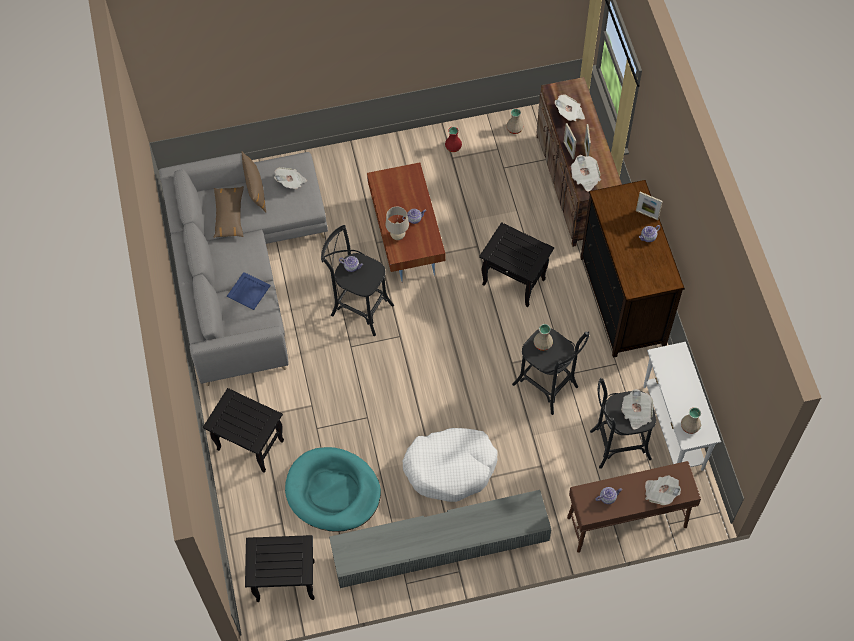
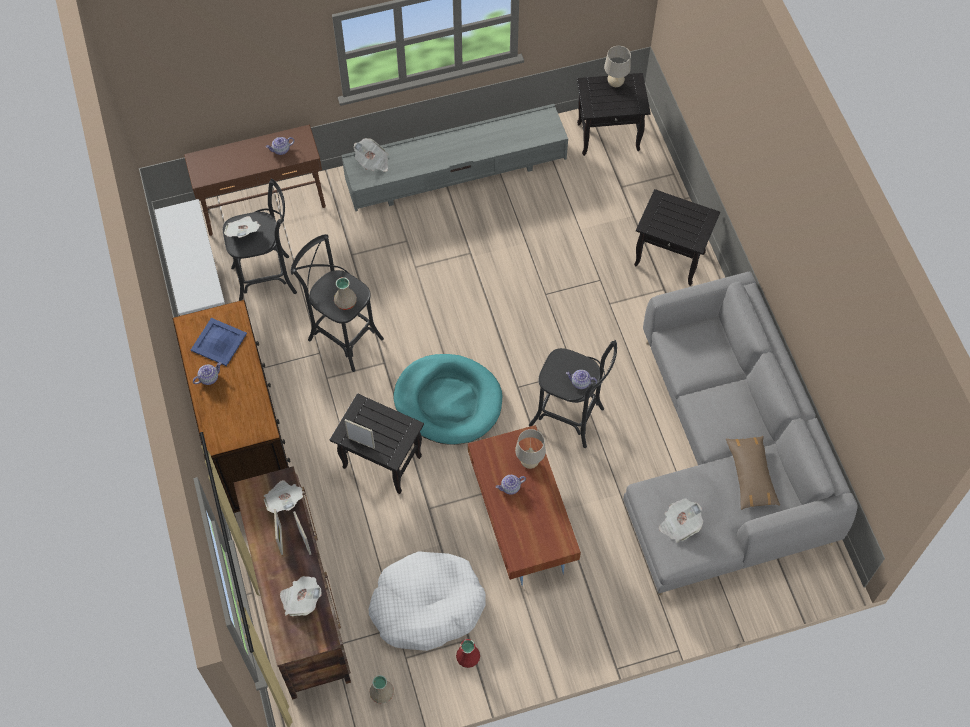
camera: 175 degrees right, 0 degrees up
blue tray [227,272,271,310] -> blue tray moved to [191,318,247,366]
brown pillow [241,151,266,213] -> none
turquoise dog bed [285,447,381,532] -> turquoise dog bed moved to [393,354,502,445]
white dog bed [403,428,498,502] -> white dog bed moved to [369,551,486,651]
picture frame [636,192,663,220] -> picture frame moved to [345,419,375,449]
newspaper [645,475,681,505] -> newspaper moved to [354,138,388,172]
beige vase [681,407,701,434] -> none
none -> beige table lamp [604,46,631,87]

